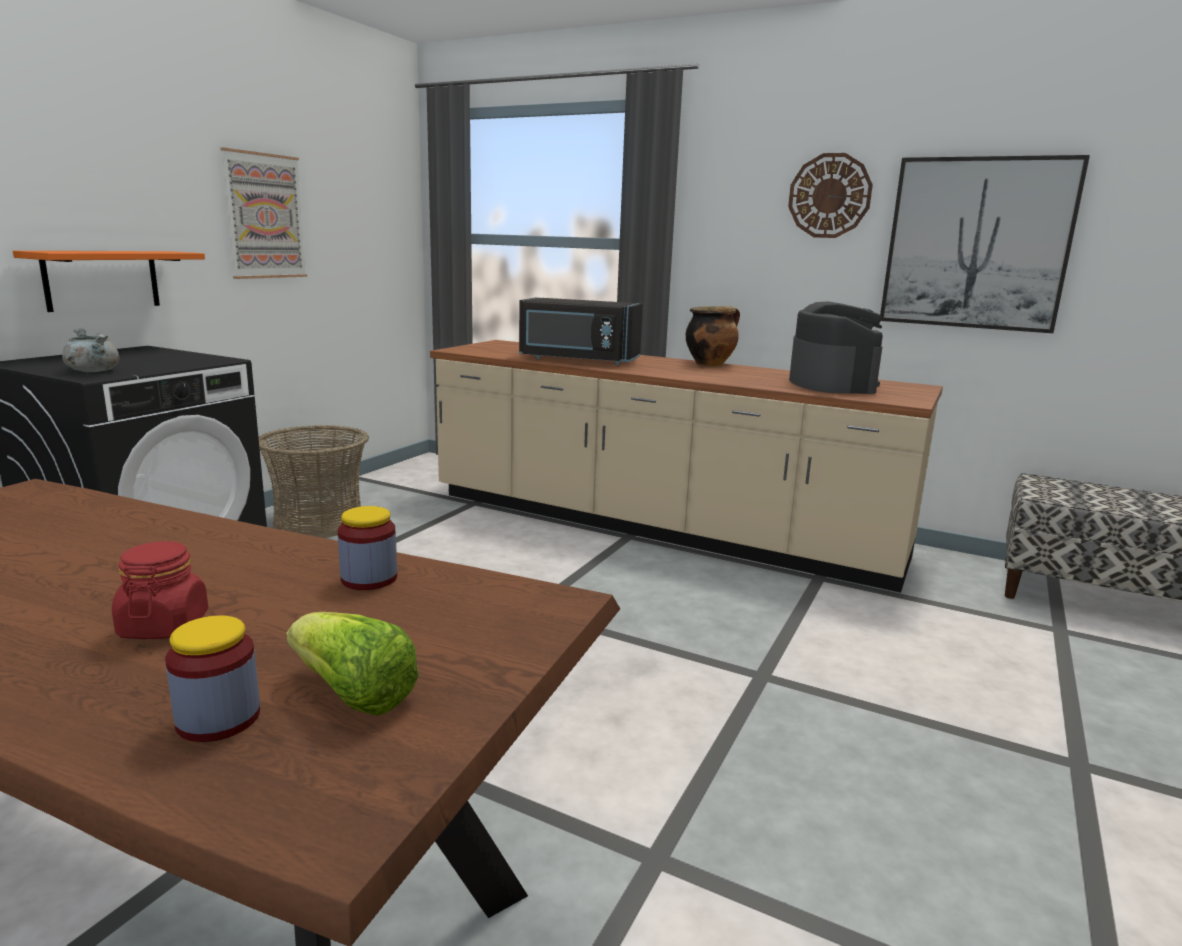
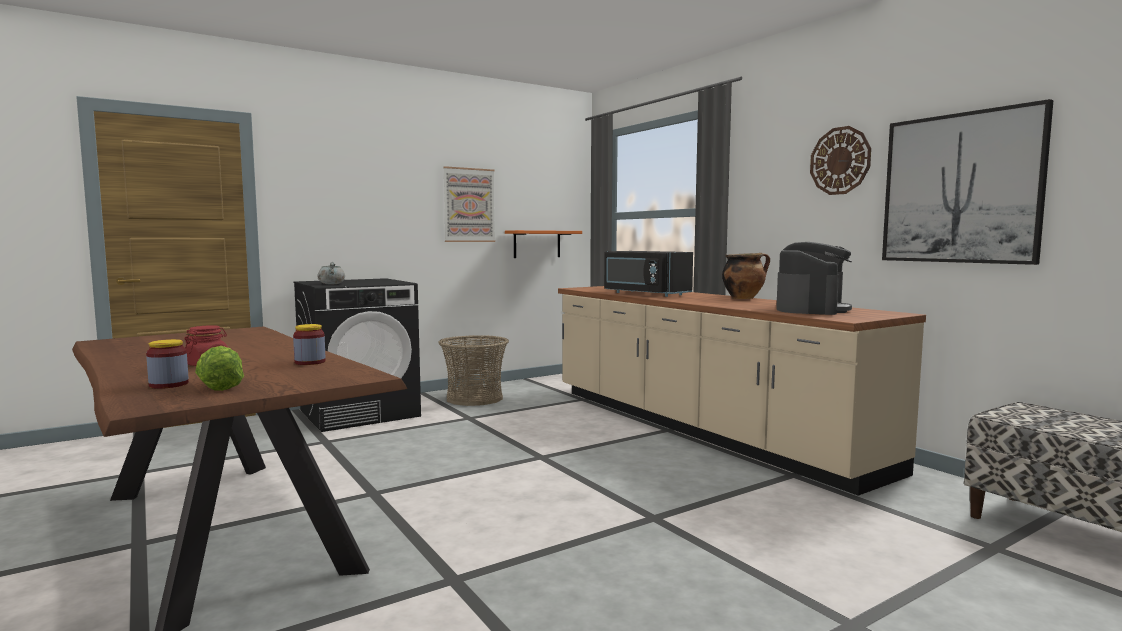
camera: 30 degrees right, 10 degrees down
orange shelf [13,251,205,312] -> orange shelf moved to [505,230,582,258]

